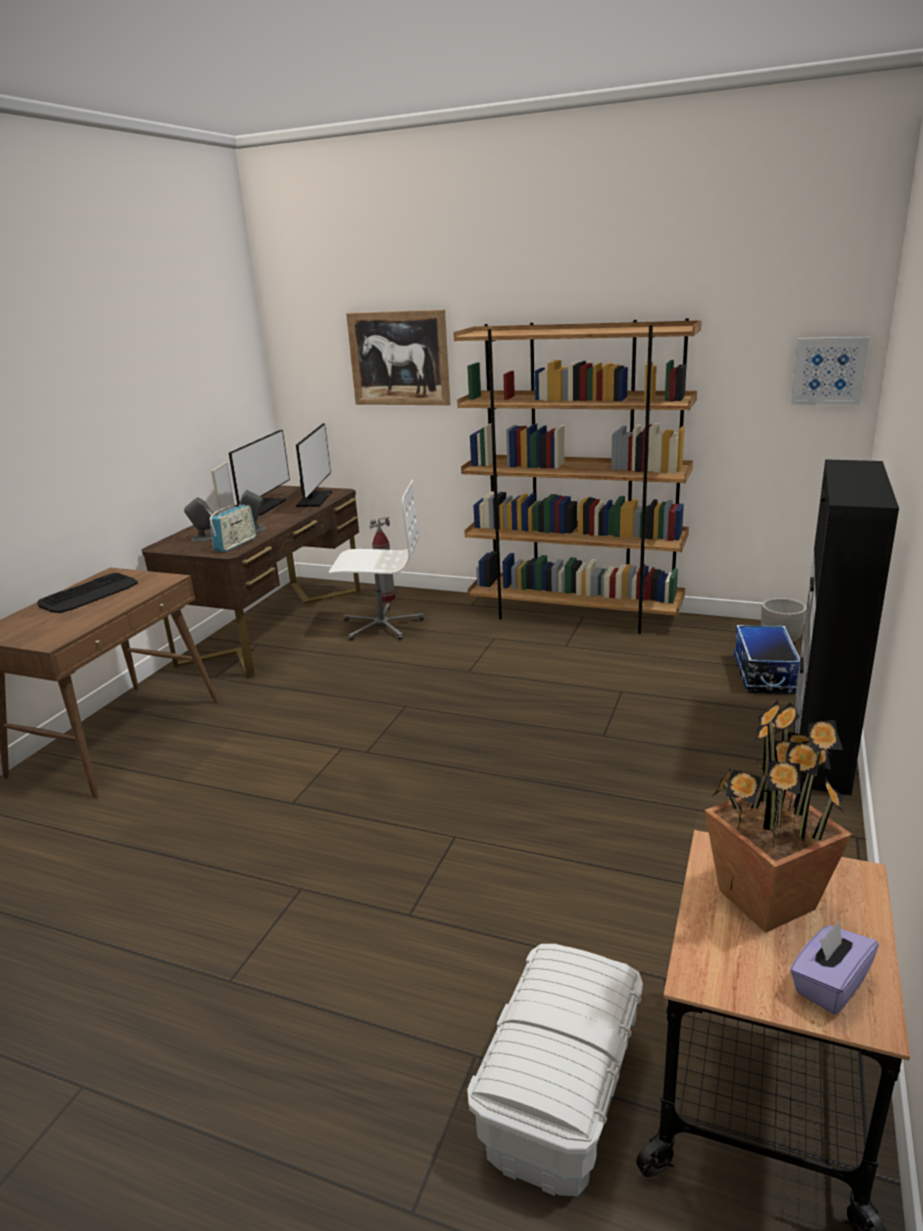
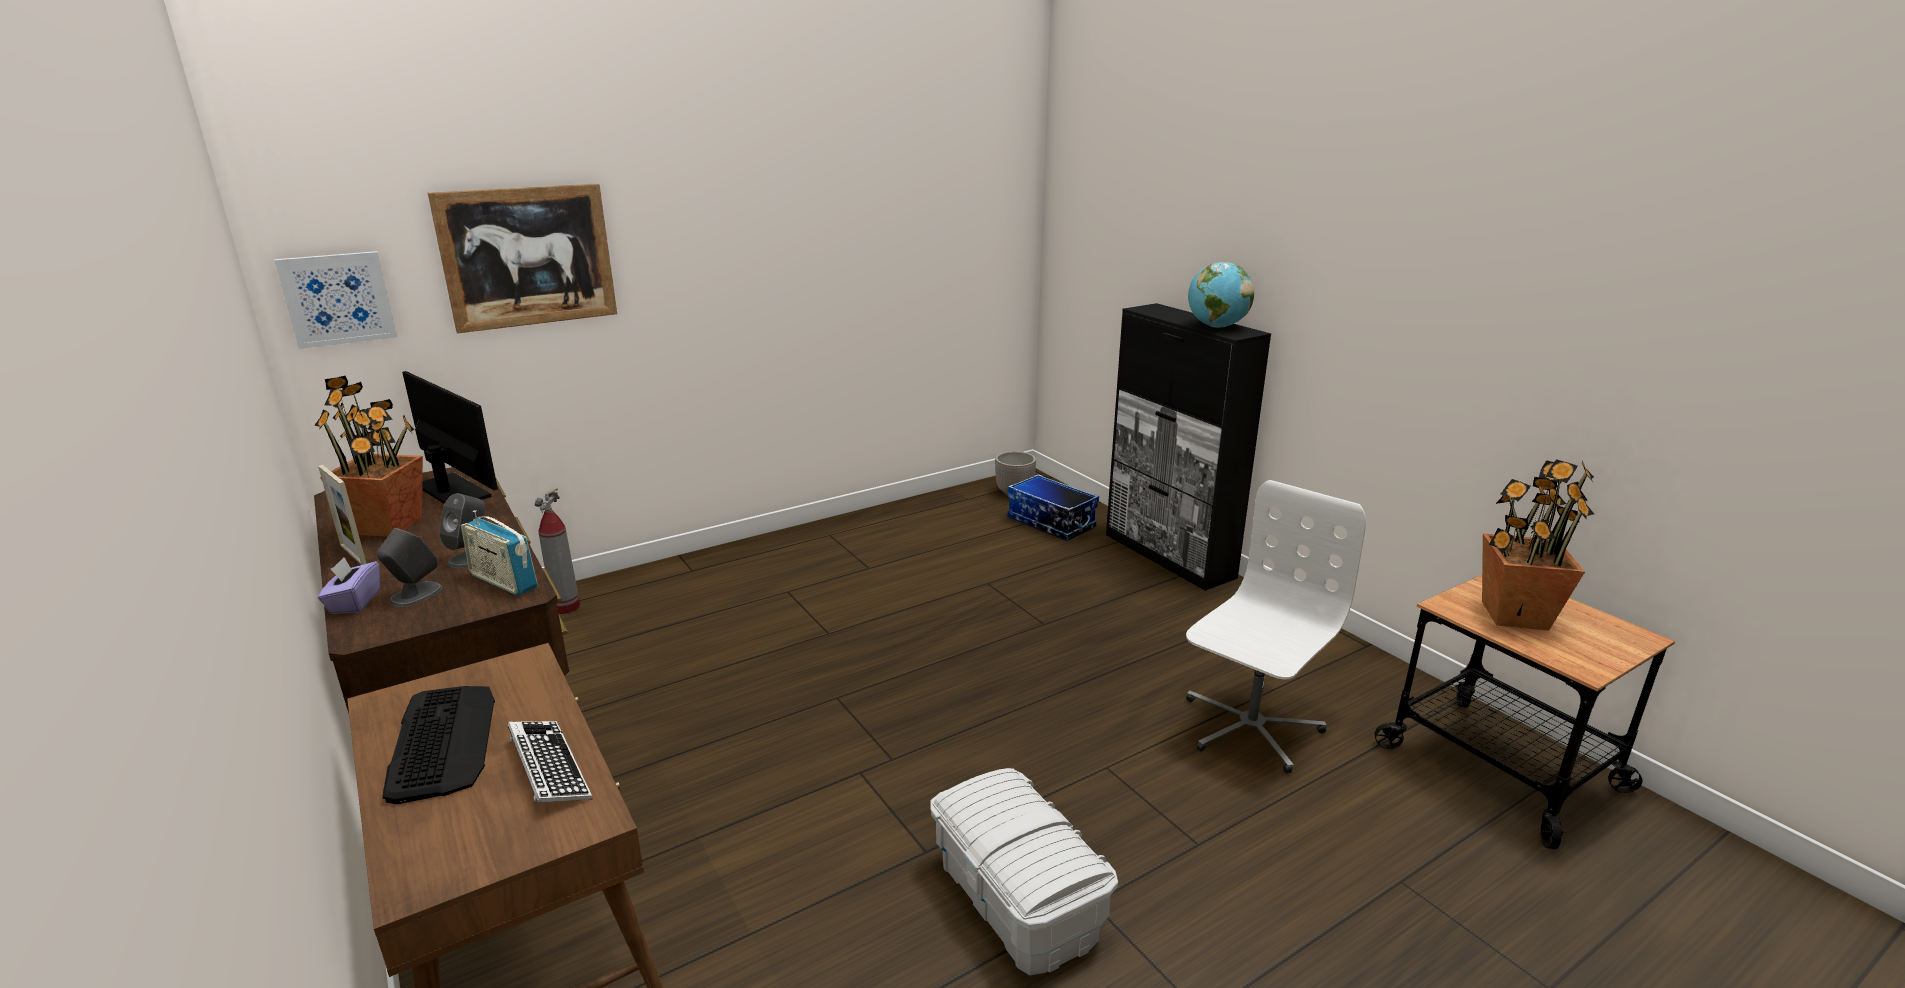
camera: 55 degrees left, 0 degrees up
radio [210,504,257,552] -> radio turned 150 degrees clockwise [461,510,538,596]
monitor [229,430,290,516] -> potted plant [314,376,423,537]
white office chair [329,480,424,641] -> white office chair moved to [1186,480,1366,774]
brown bookcase [454,318,702,634] -> none
white storage box [467,944,643,1197] -> white storage box moved to [931,768,1118,975]
purple tissue box [790,922,879,1015] -> purple tissue box moved to [318,557,380,614]
picture [791,337,869,405] -> picture moved to [274,251,397,349]
none -> keyboard [508,721,592,803]
none -> globe [1188,262,1254,328]

